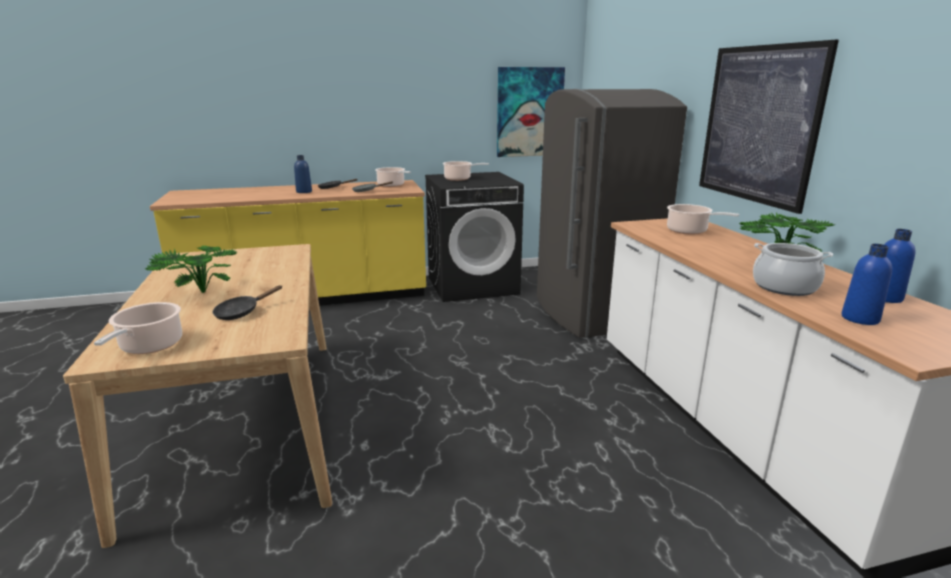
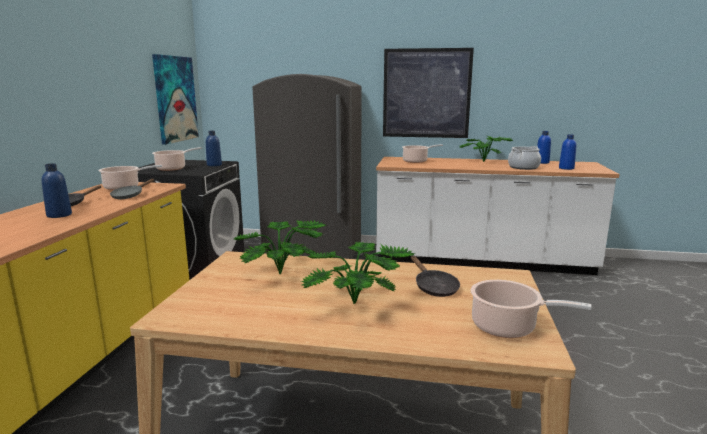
camera: 65 degrees left, 5 degrees down
none -> blue bottle [206,131,222,166]
none -> potted plant [234,220,326,274]

